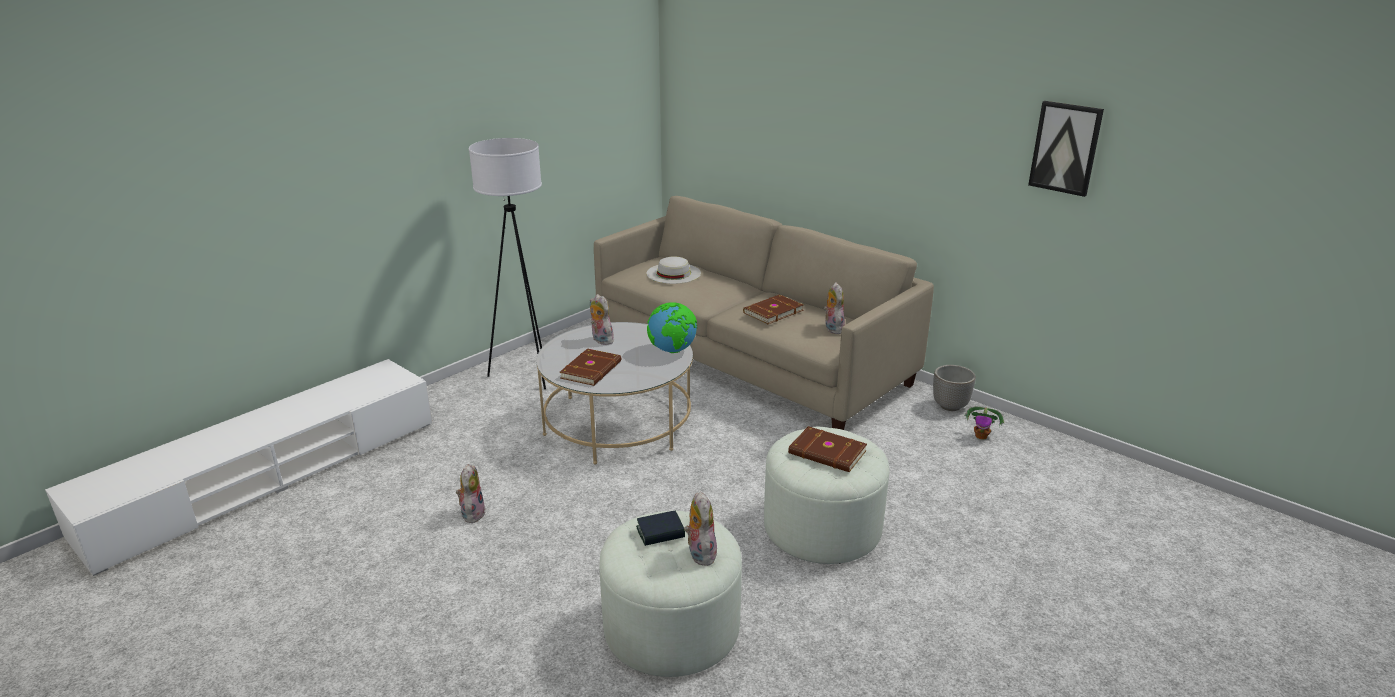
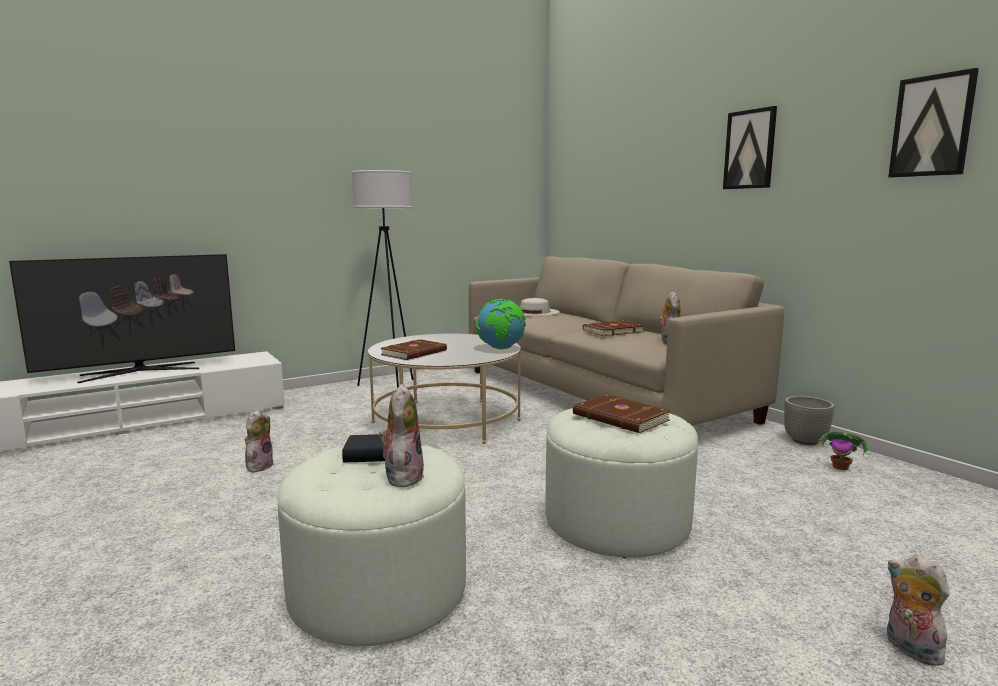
camera: 15 degrees right, 15 degrees down
plush toy [590,294,614,345] -> plush toy moved to [887,555,951,666]
none -> television [9,254,235,383]
none -> picture [723,106,777,189]

